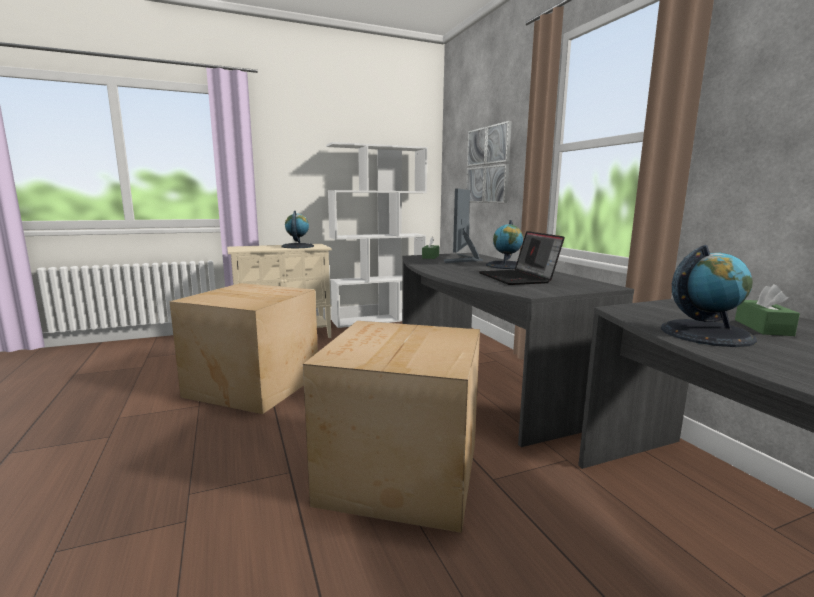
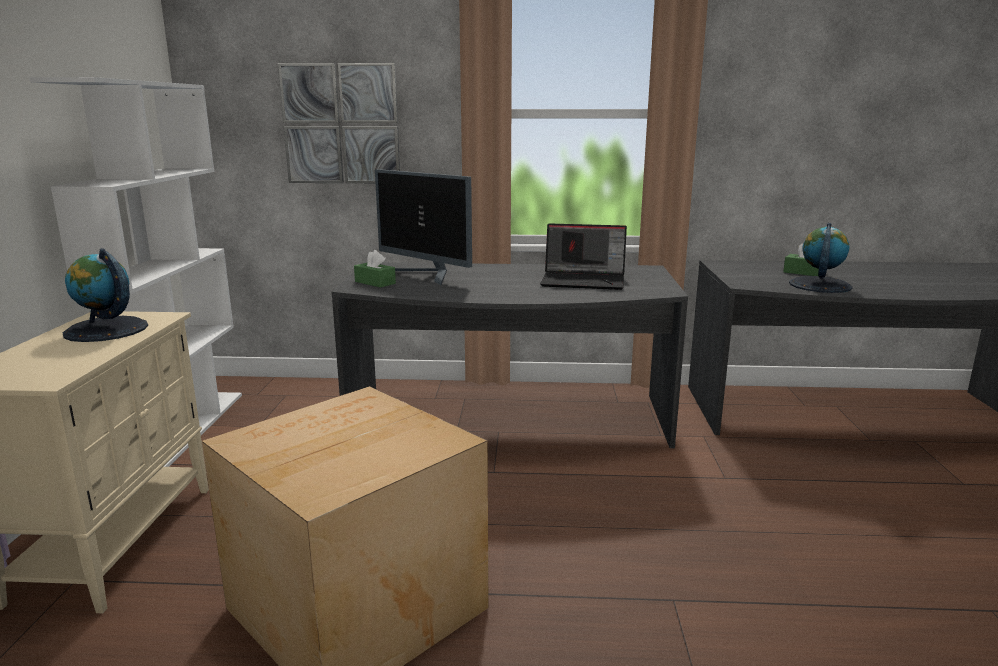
camera: 65 degrees left, 5 degrees up
cardboard box [303,321,480,533] -> none
globe [486,220,523,269] -> none

